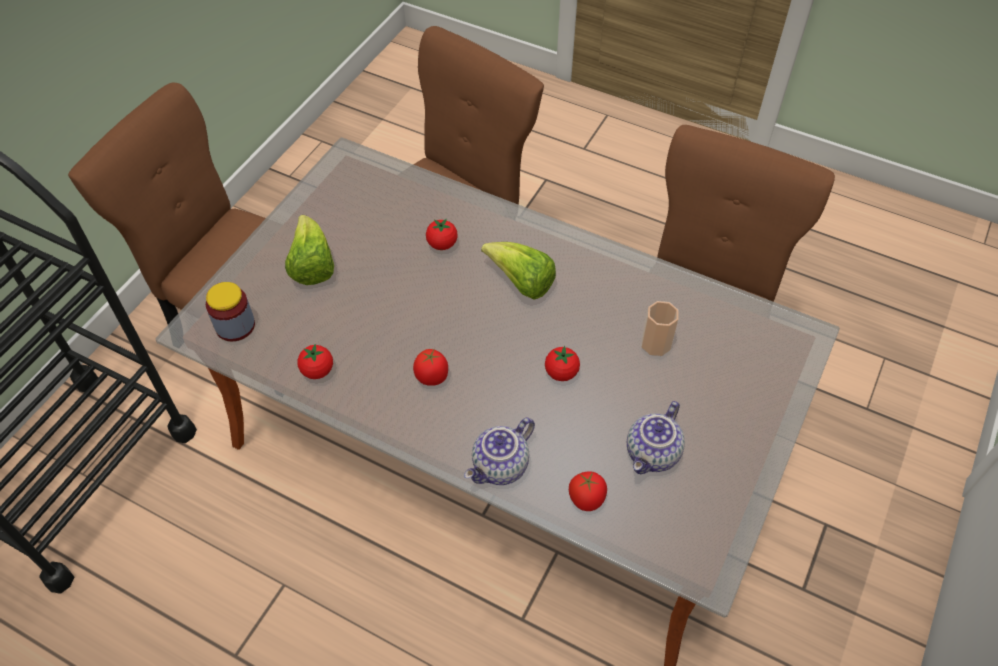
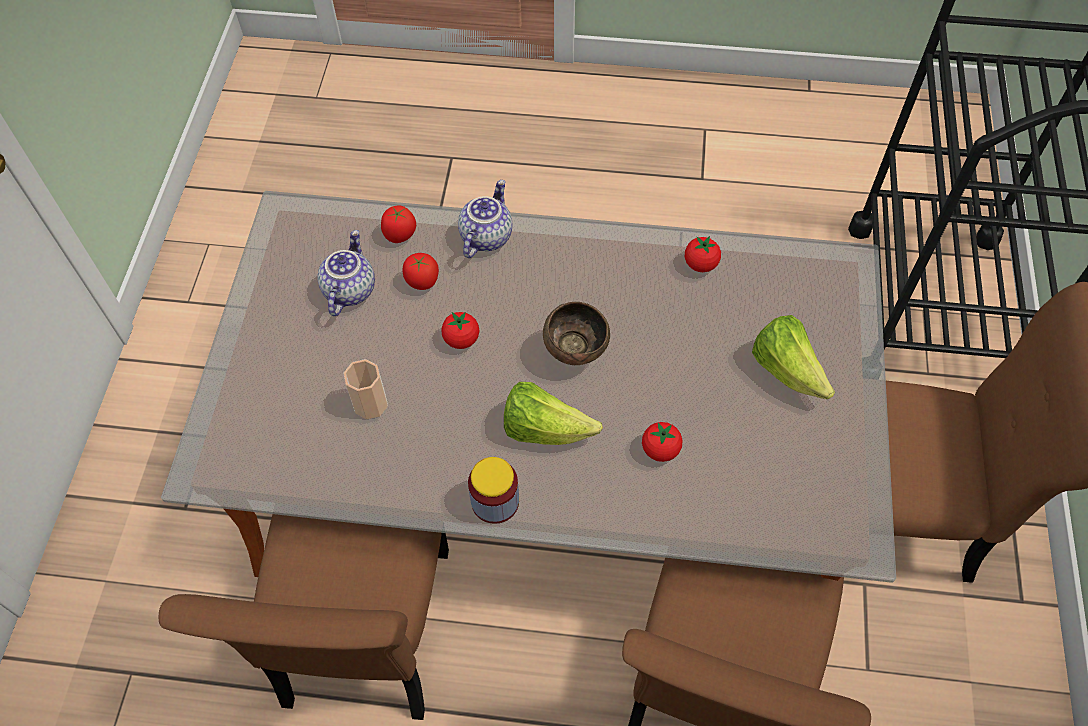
camera: 160 degrees right, 5 degrees up
jar [206,282,255,341] -> jar moved to [468,457,519,524]
tomato [413,348,448,386] -> tomato moved to [403,253,439,290]
none -> brown bowl [543,302,610,365]

